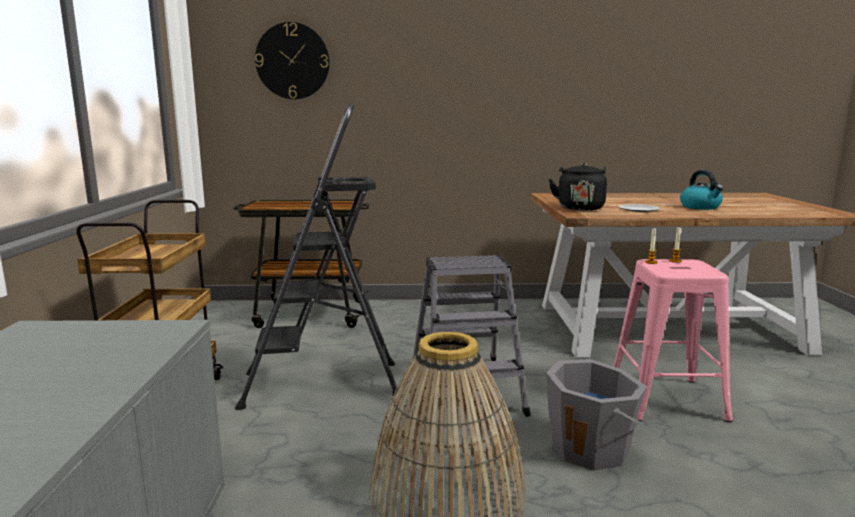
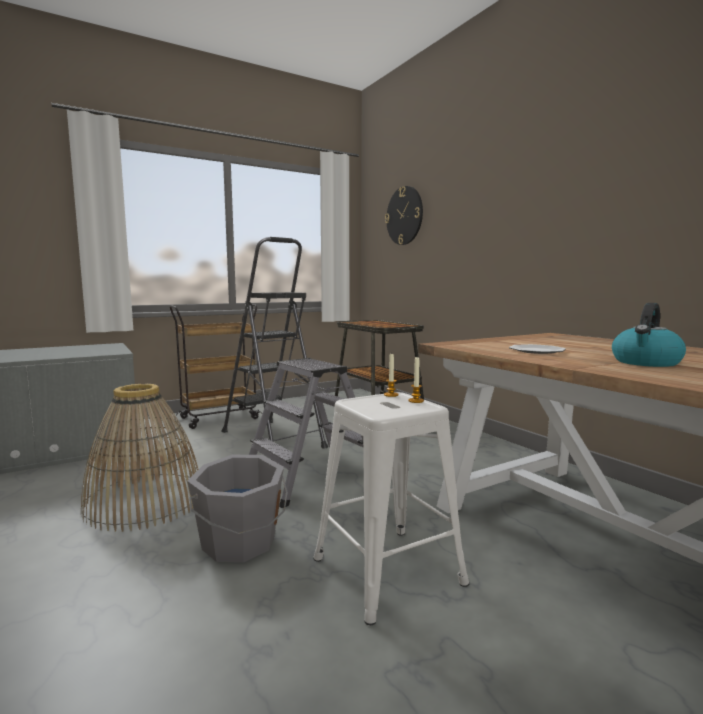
camera: 60 degrees right, 5 degrees down
black kettle [549,163,607,211] -> none
pink stool [613,259,733,422] -> white stool [313,392,469,625]

